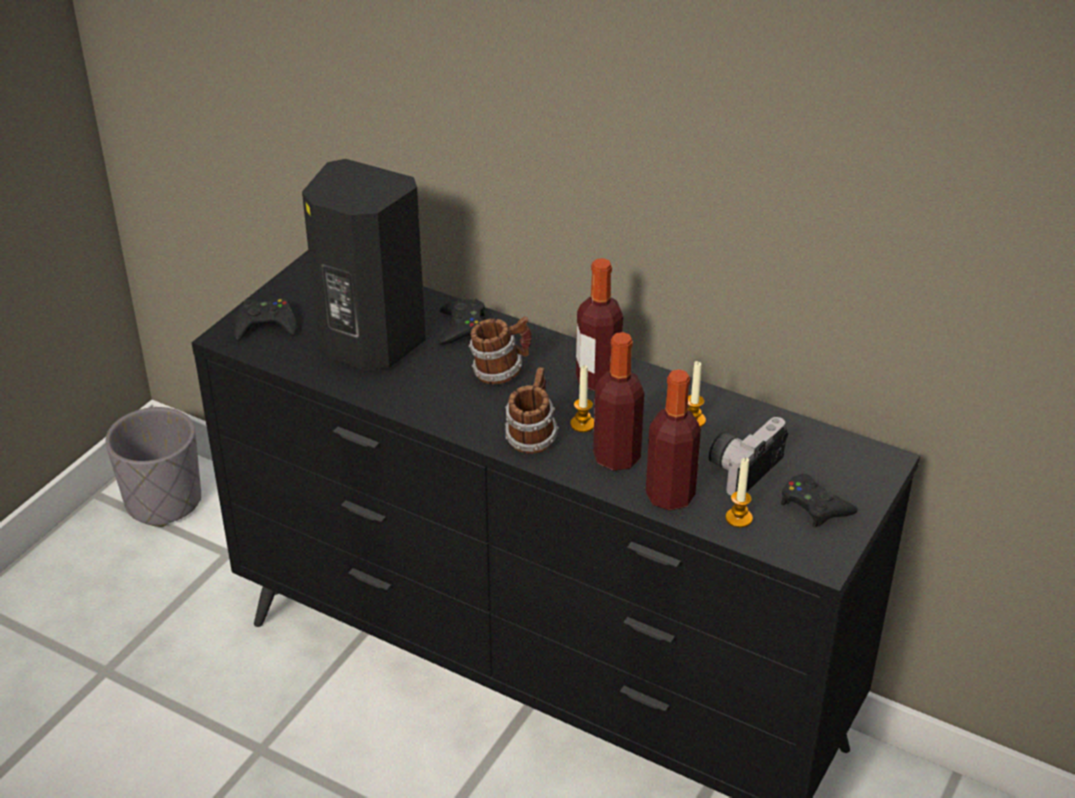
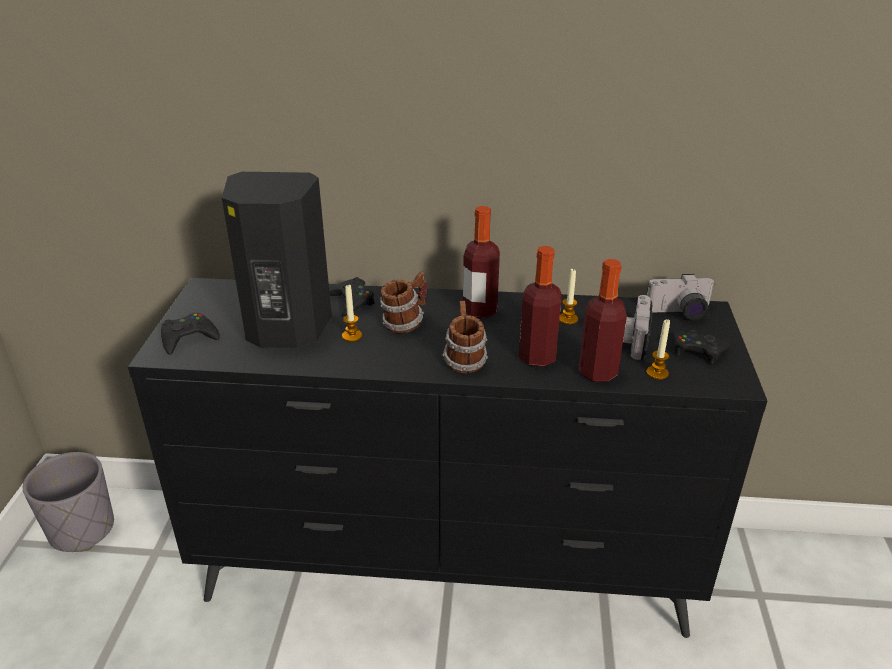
camera: 25 degrees left, 5 degrees down
candle [570,365,594,432] -> candle moved to [342,285,362,342]
none -> camera [646,274,714,320]

